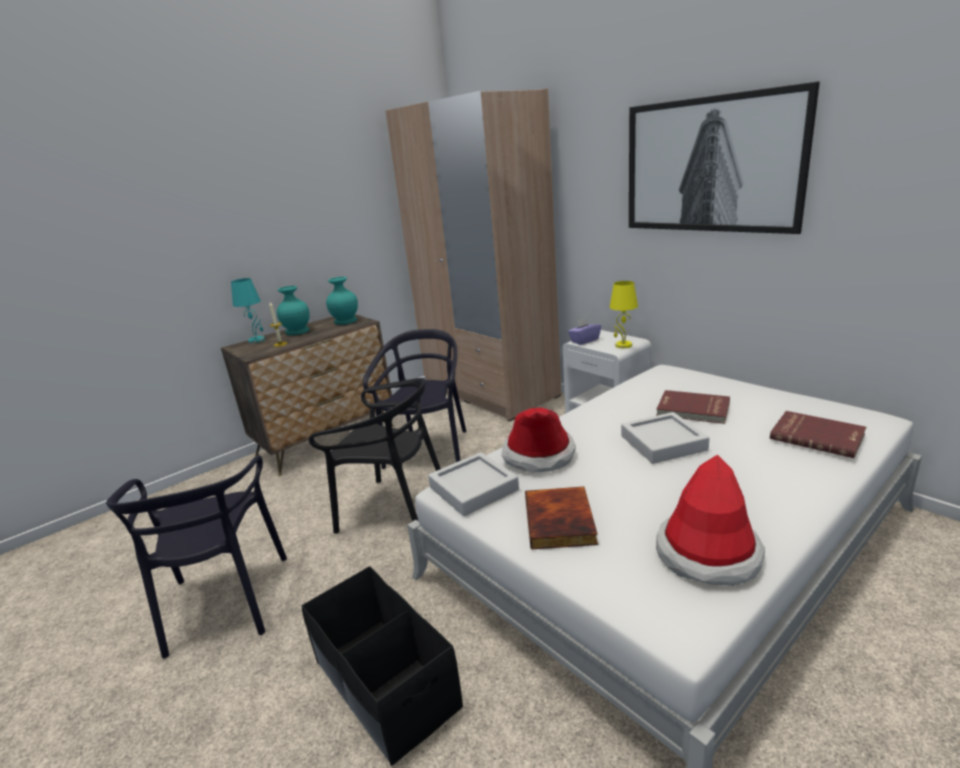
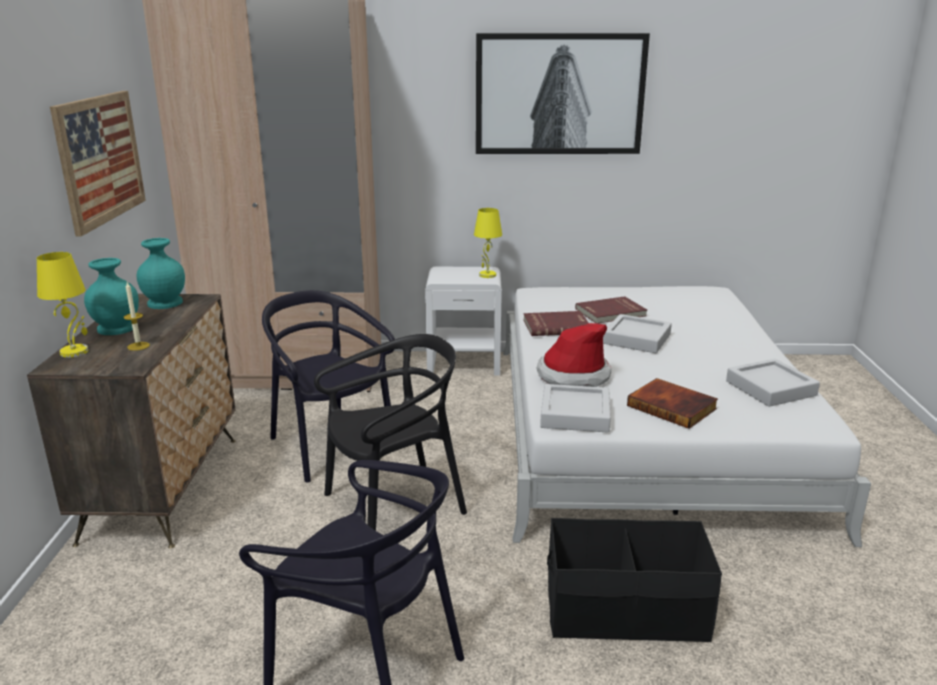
camera: 50 degrees left, 0 degrees up
turquoise table lamp [231,278,265,343] -> yellow table lamp [37,252,88,358]
purple tissue box [568,317,601,345] -> none
hat [656,455,765,586] -> grey tray [726,359,820,407]
red book [770,411,866,458] -> red book moved to [523,311,589,336]
none -> picture [50,91,146,237]

